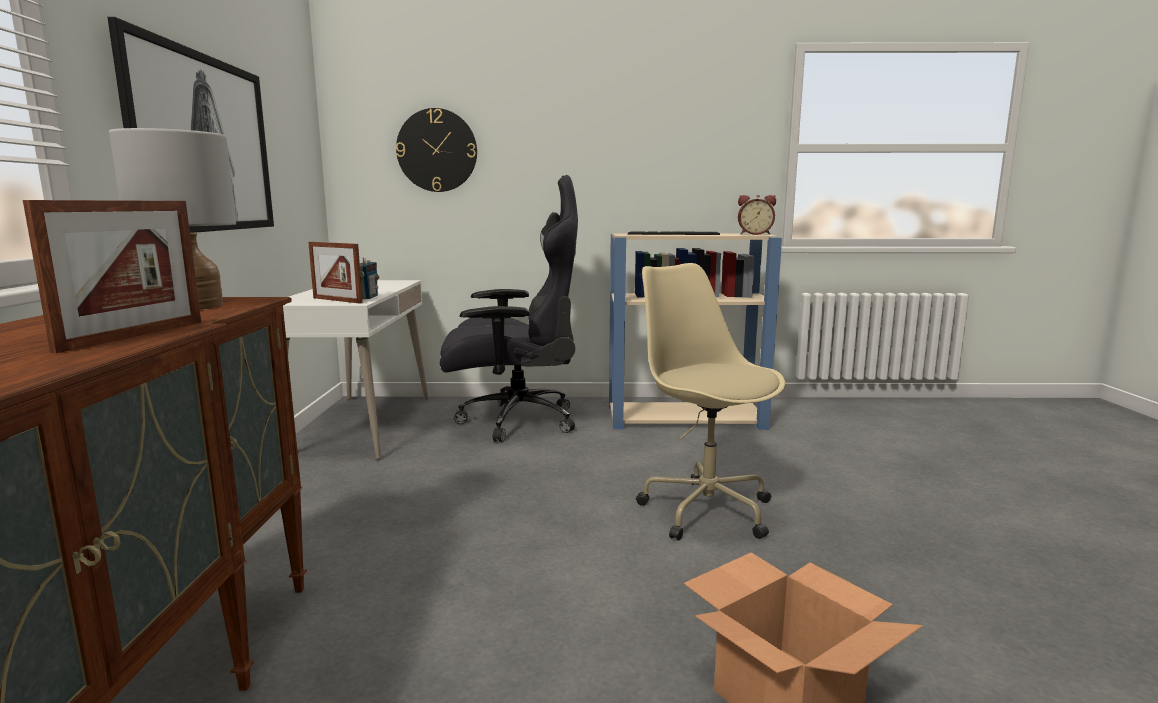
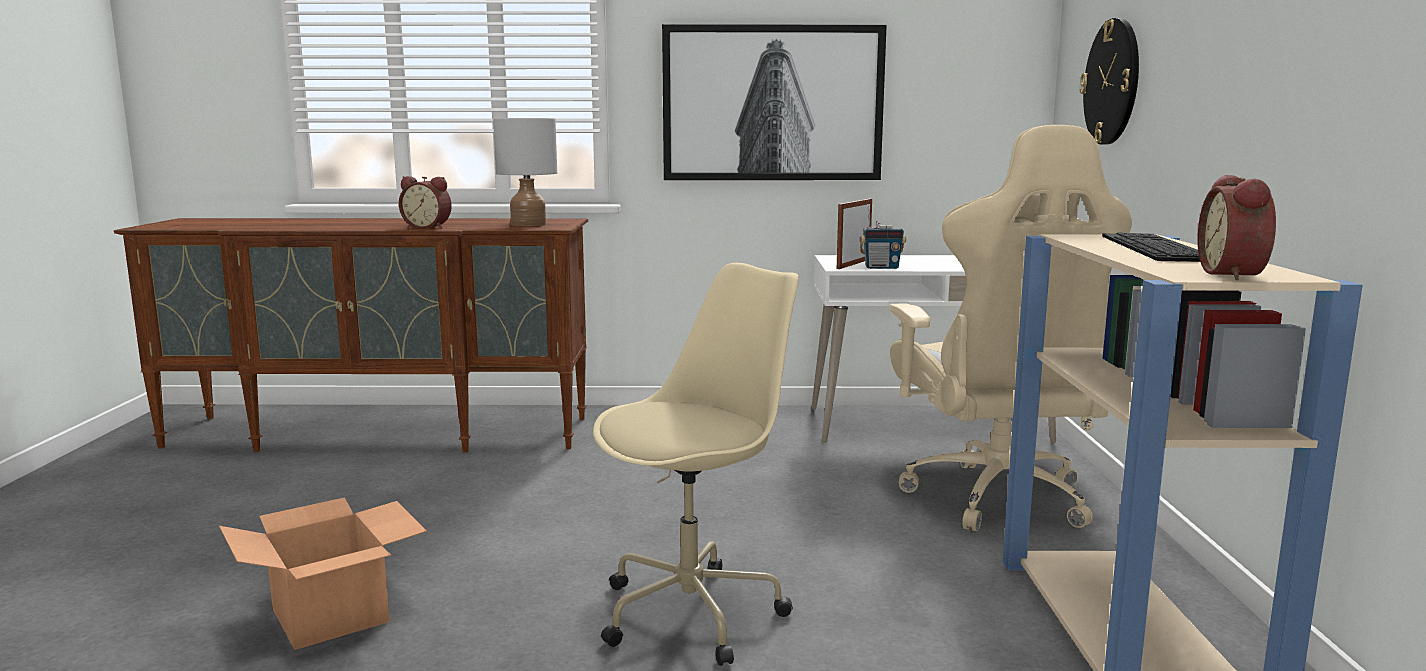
camera: 90 degrees right, 0 degrees up
picture frame [23,200,201,353] -> alarm clock [399,176,452,229]
black office chair [440,175,578,442] -> beige office chair [889,125,1132,531]

